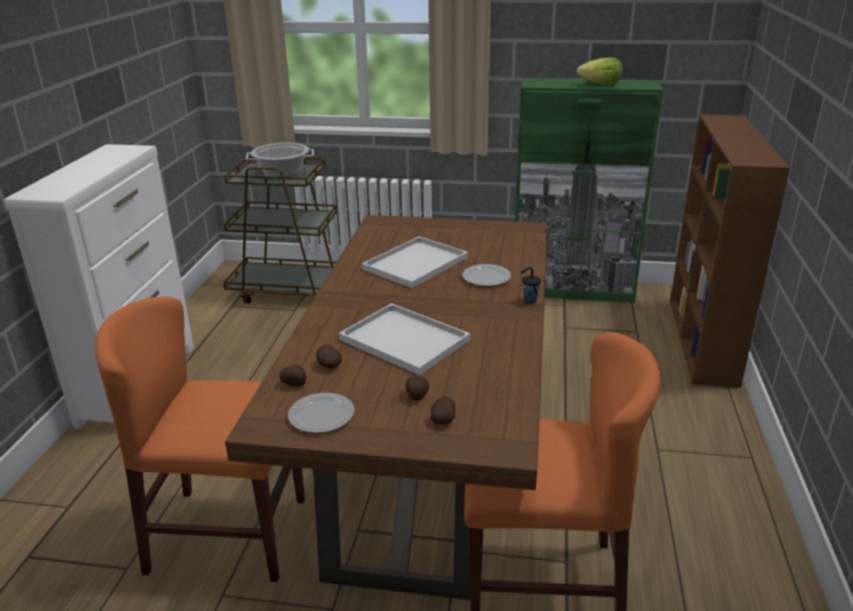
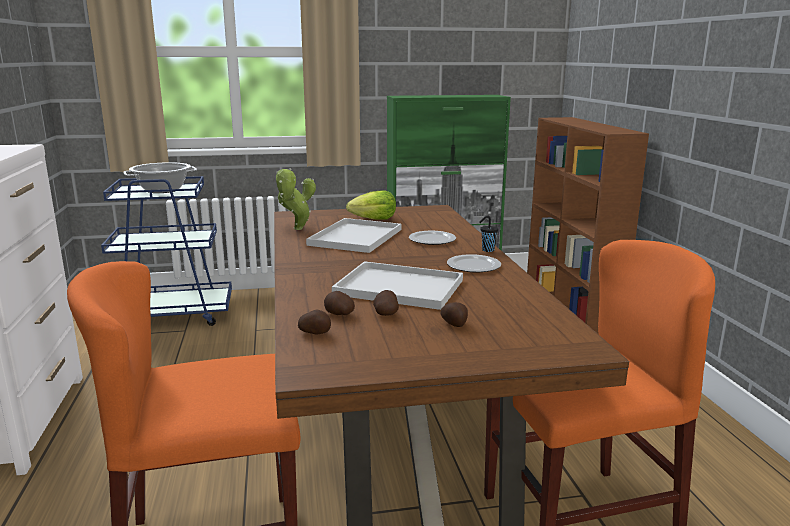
camera: 20 degrees left, 10 degrees down
brown cart [223,156,337,304] -> blue cart [101,176,232,326]
plate [288,393,354,433] -> plate moved to [447,254,501,273]
potato [431,396,455,425] -> potato moved to [373,290,399,316]
lettuce [576,57,623,85] -> lettuce moved to [346,190,396,220]
none -> potted plant [276,168,316,230]

